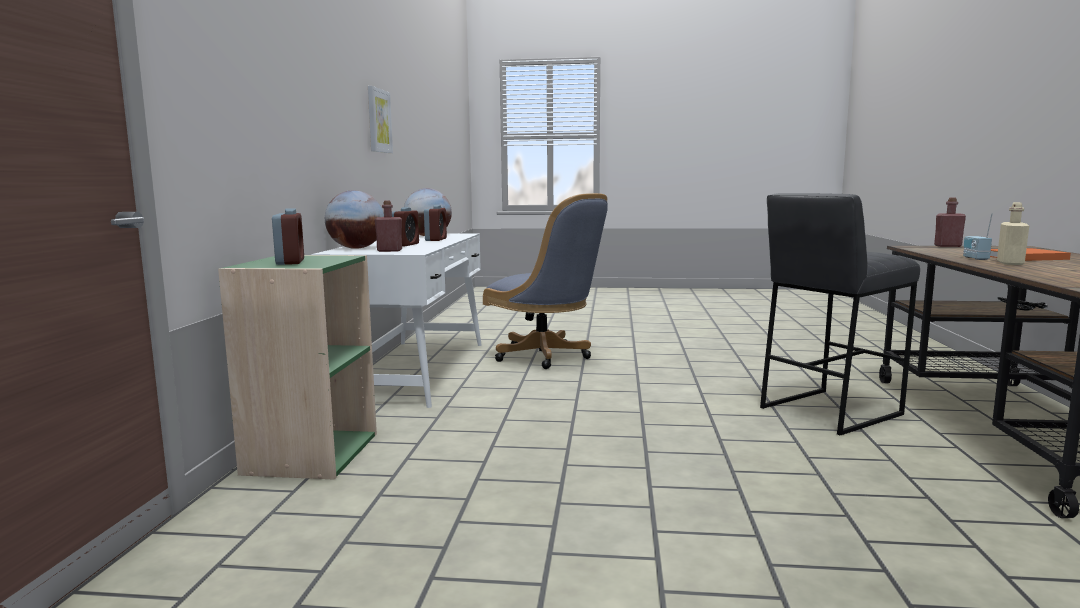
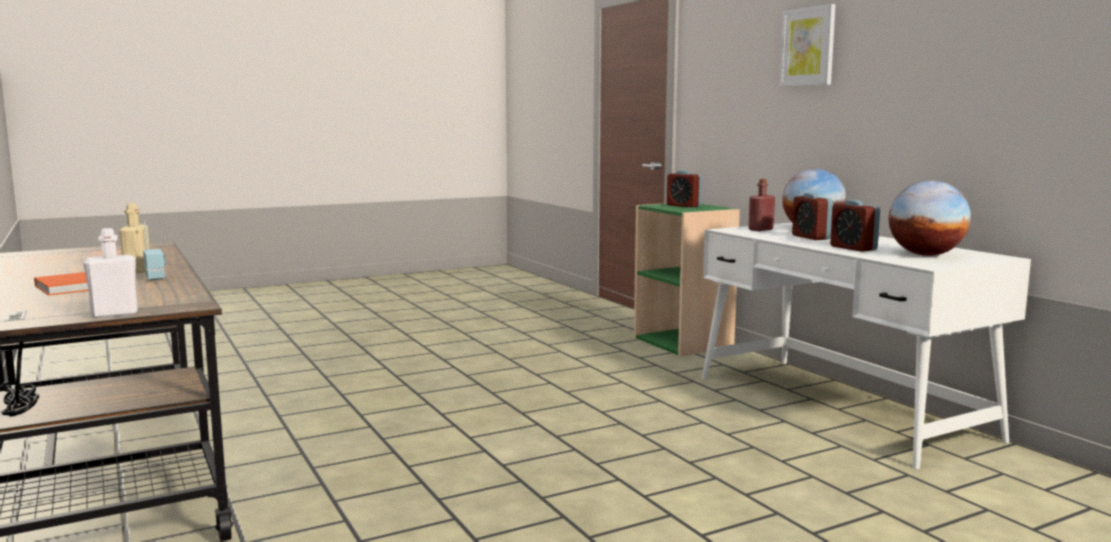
camera: 145 degrees right, 0 degrees up
picture [368,86,393,153] -> picture moved to [779,4,836,87]
blue office chair [483,193,608,369] -> none
grey stool [760,193,920,435] -> none
red bottle [934,198,966,247] -> white bottle [83,228,138,318]

